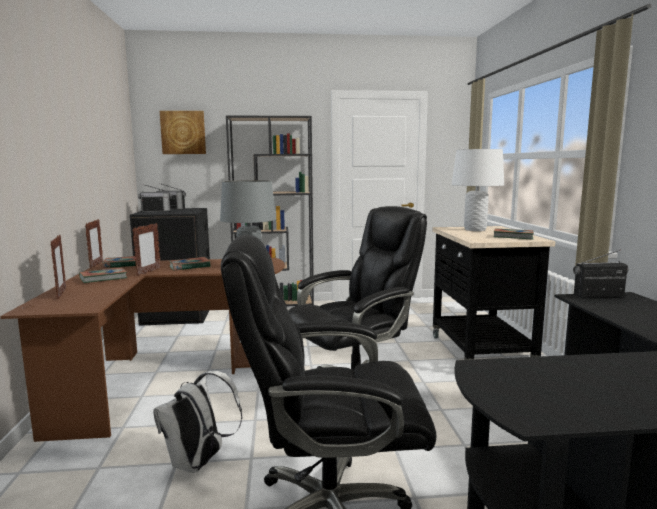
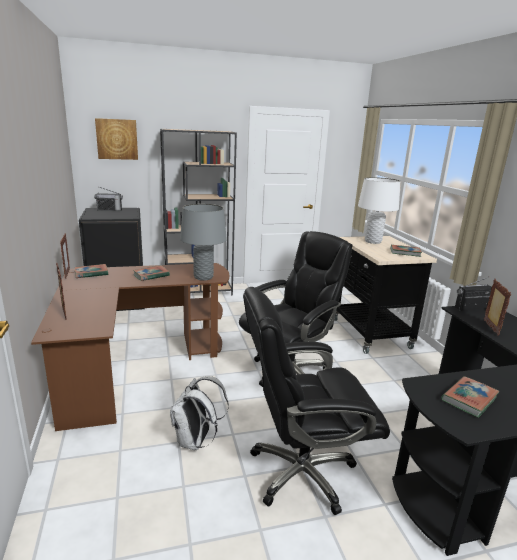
camera: 10 degrees left, 10 degrees up
book [79,267,127,283] -> book moved to [441,376,500,418]
picture frame [132,223,161,276] -> picture frame moved to [484,279,511,336]
radio [138,184,172,212] -> none

